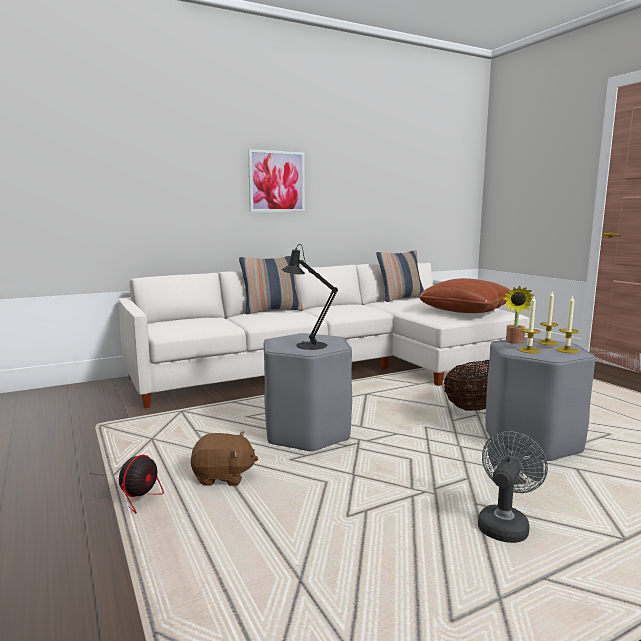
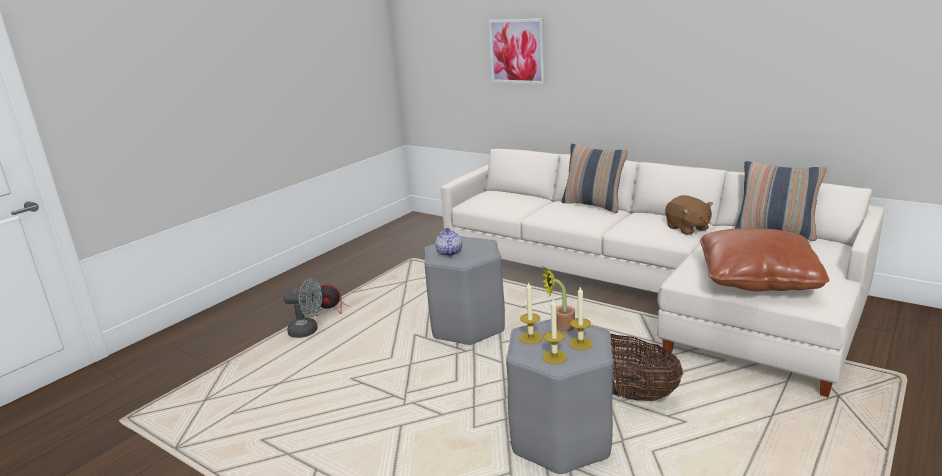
camera: 65 degrees right, 10 degrees up
brown plush toy [191,431,258,486] -> brown plush toy moved to [665,195,713,235]
picture [248,149,305,212] -> picture moved to [488,18,545,84]
black table lamp [281,244,338,350] -> teapot [435,228,462,256]
grey fan [478,431,548,543] -> grey fan moved to [283,278,322,338]

